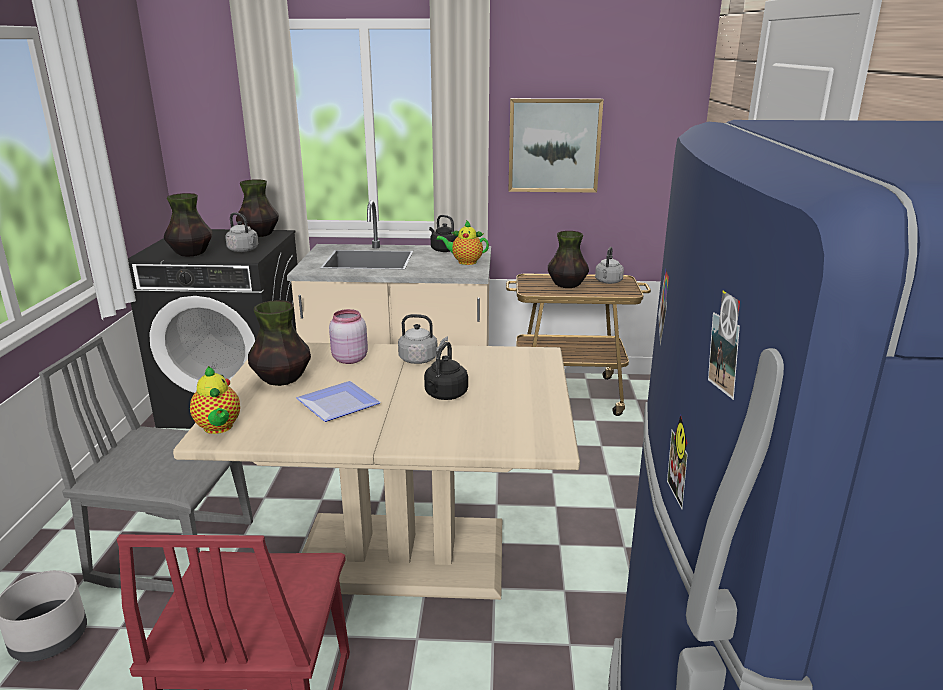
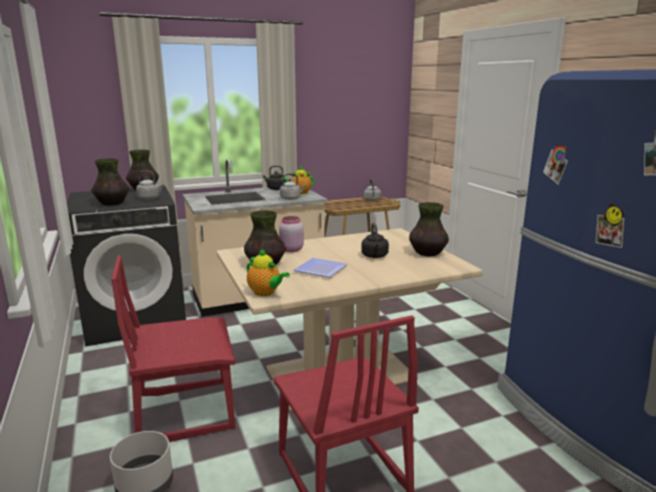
camera: 25 degrees left, 5 degrees down
grey chair [39,336,253,592] -> red chair [111,255,236,442]
grey kettle [398,314,448,364] -> grey kettle moved to [280,173,306,200]
picture [509,98,604,193] -> none
vase [548,231,589,288] -> vase moved to [409,202,449,257]

